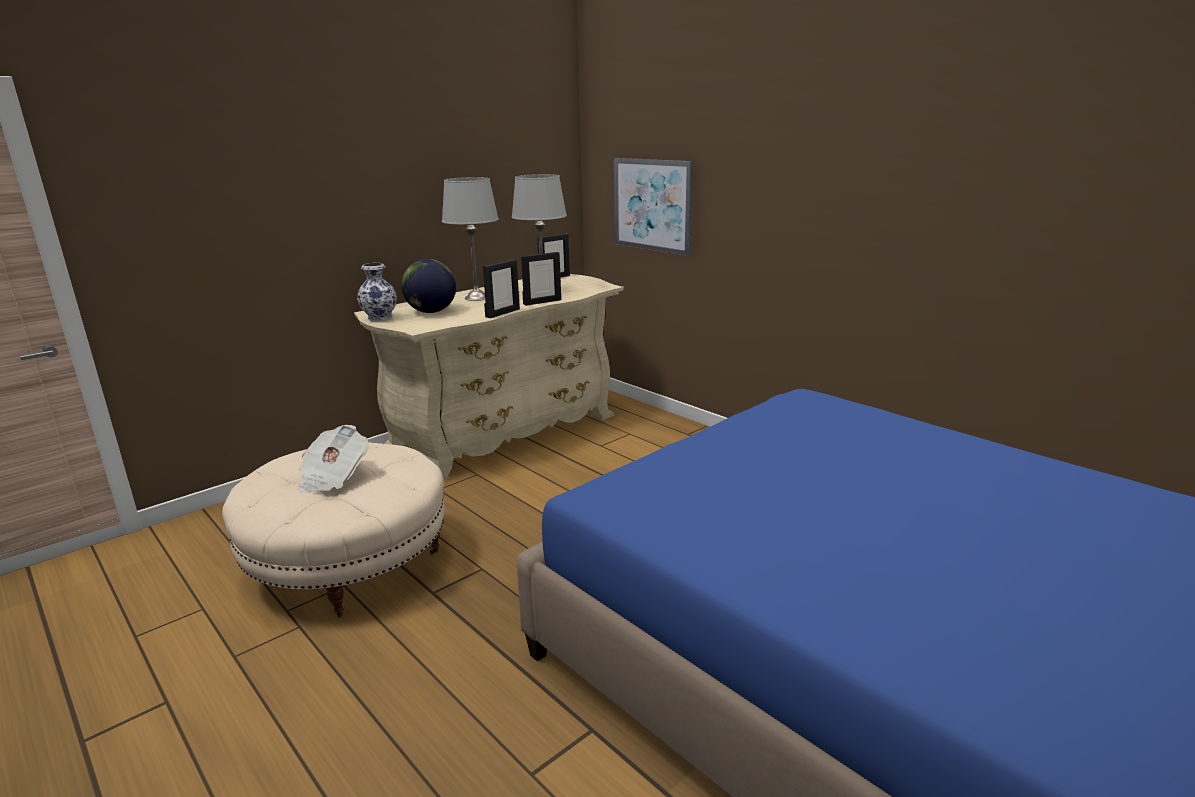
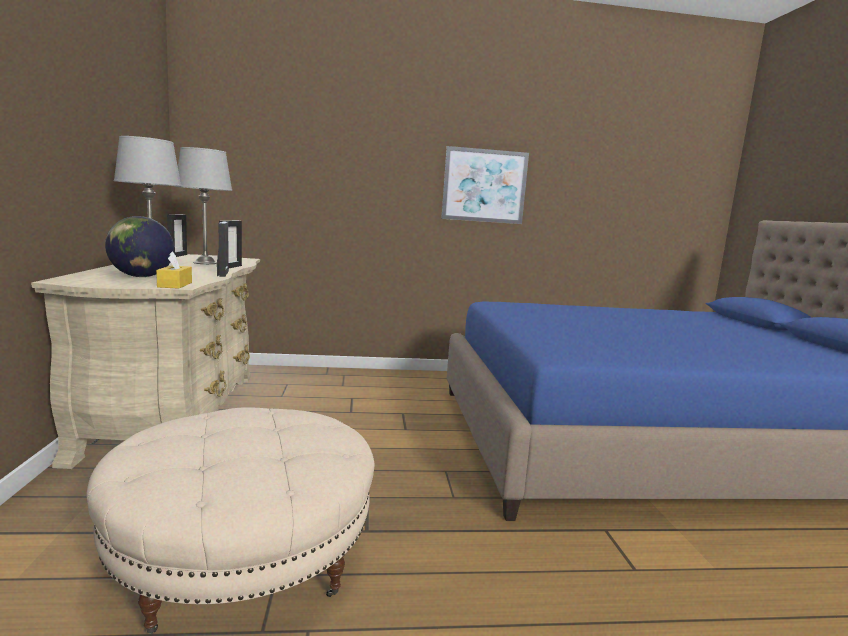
camera: 55 degrees left, 10 degrees down
newspaper [297,425,369,493] -> none
vase [357,263,397,322] -> none
picture [614,158,693,256] -> picture moved to [441,146,529,224]
none -> yellow tissue box [156,251,192,289]

